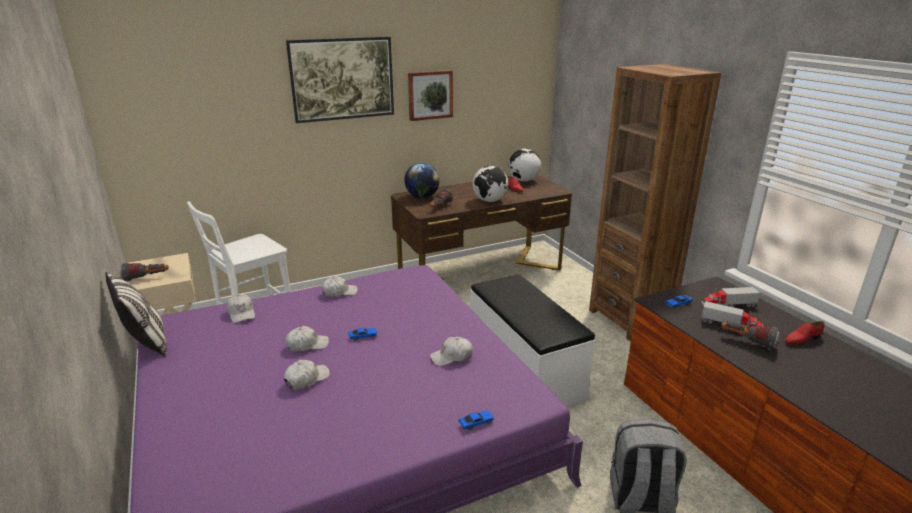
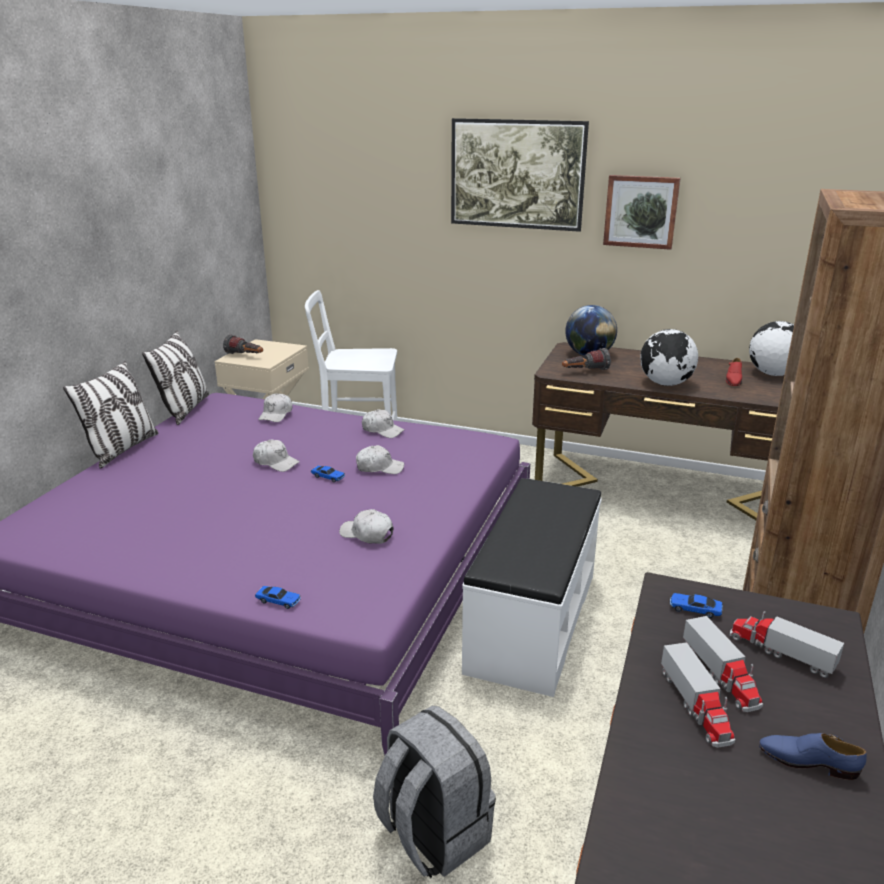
camera: 45 degrees right, 0 degrees up
white cap [284,360,330,390] -> white cap moved to [356,445,404,474]
flashlight [721,321,779,350] -> toy truck [661,642,735,748]
red shoe [785,321,825,345] -> blue shoe [759,733,867,780]
none -> pillow [63,361,158,469]

